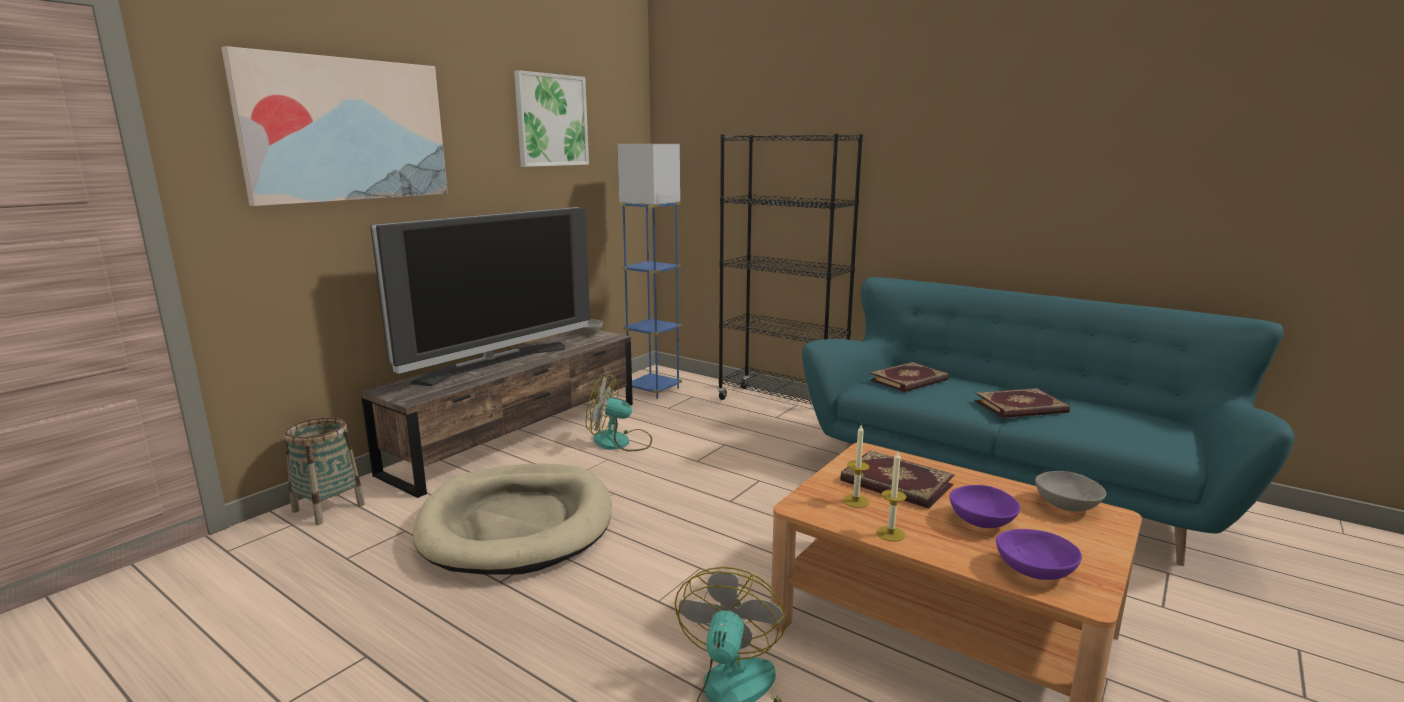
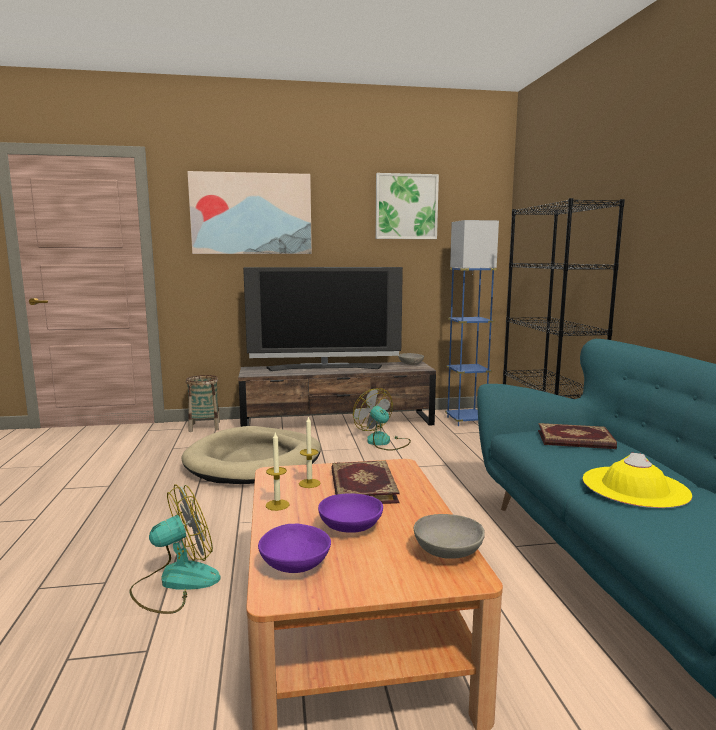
camera: 45 degrees right, 5 degrees down
book [975,388,1070,418] -> yellow hat [583,453,692,508]

